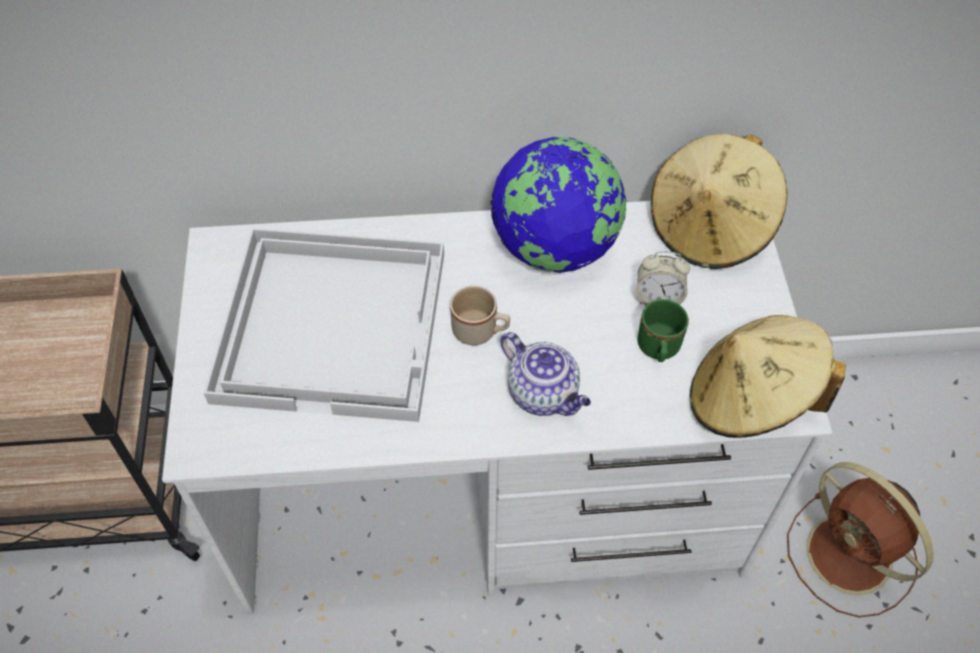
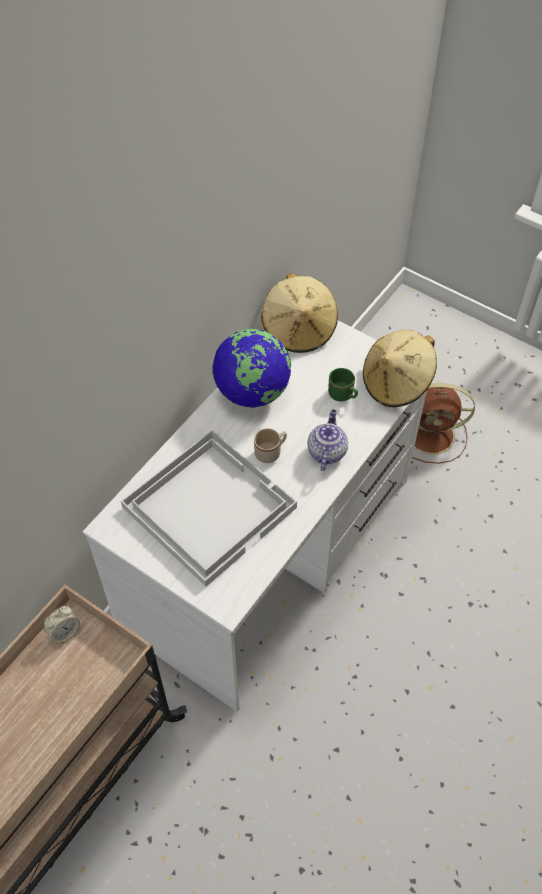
camera: 50 degrees left, 0 degrees up
teapot [500,332,591,416] -> teapot turned 75 degrees counterclockwise [307,409,348,471]
alarm clock [636,251,690,306] -> alarm clock moved to [44,606,80,644]

